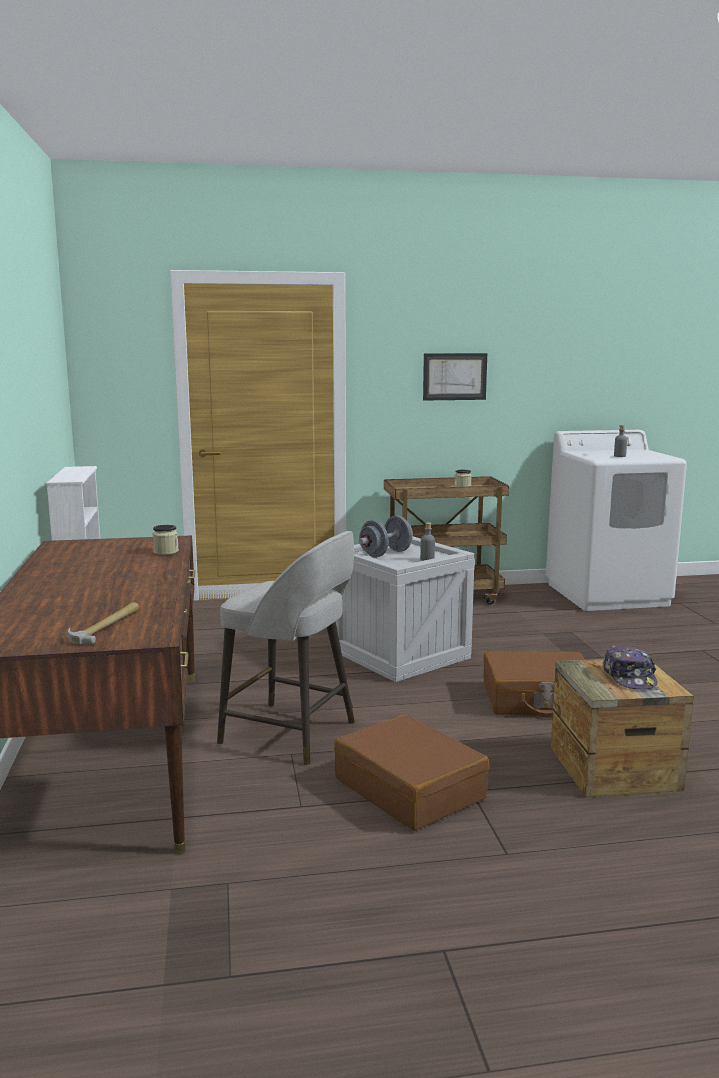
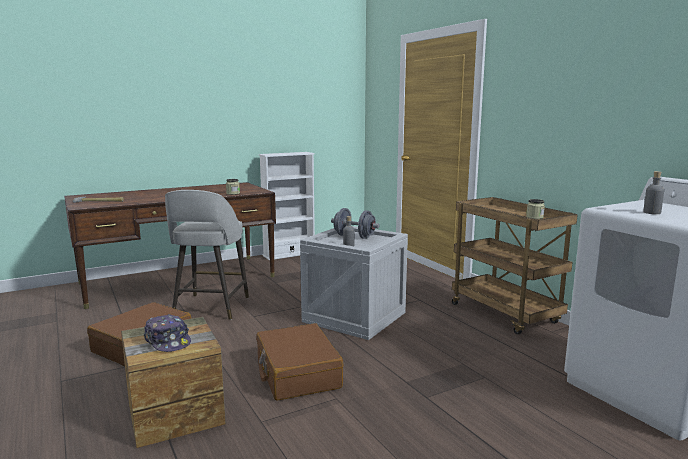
camera: 70 degrees right, 0 degrees up
picture [423,353,487,400] -> none
cap [603,645,658,689] -> cap turned 105 degrees counterclockwise [144,314,191,352]

